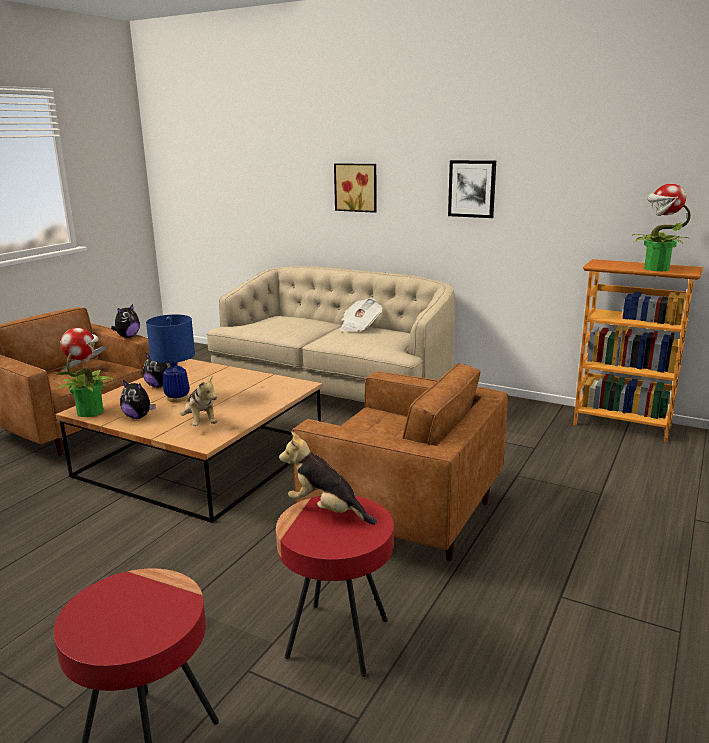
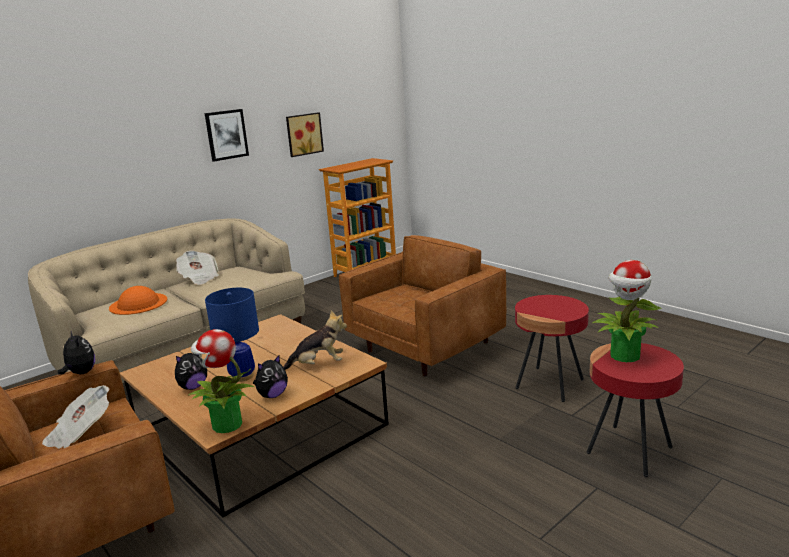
camera: 70 degrees left, 0 degrees up
plush toy [279,432,377,525] -> none
picture [334,163,377,213] -> picture moved to [286,112,324,157]
potted plant [633,184,691,271] -> potted plant moved to [593,260,662,362]
none -> orange hat [109,286,167,315]

